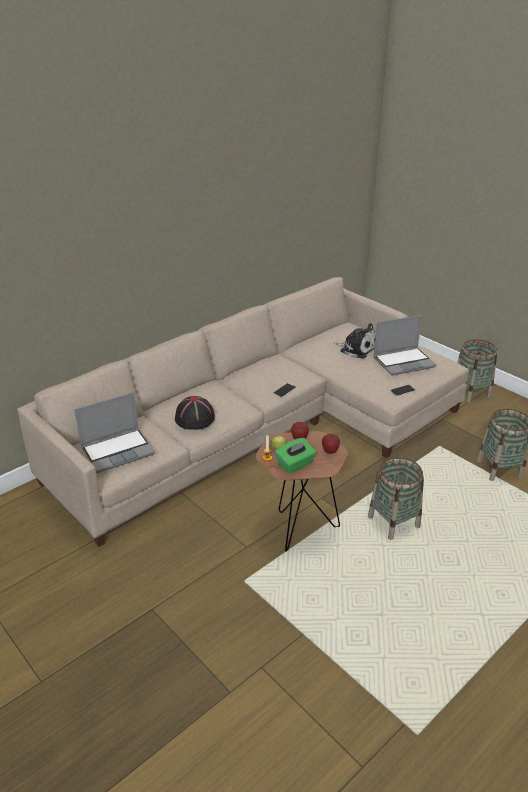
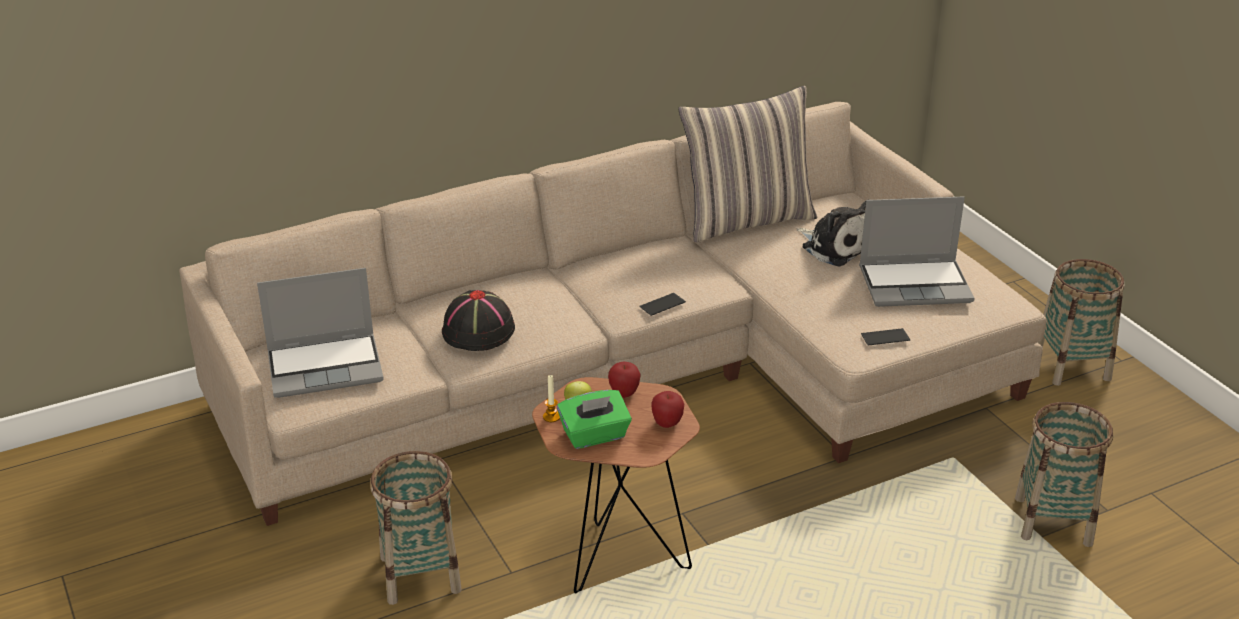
camera: 15 degrees right, 0 degrees up
basket [368,457,424,540] -> basket moved to [370,451,462,605]
none -> pillow [678,86,817,242]

